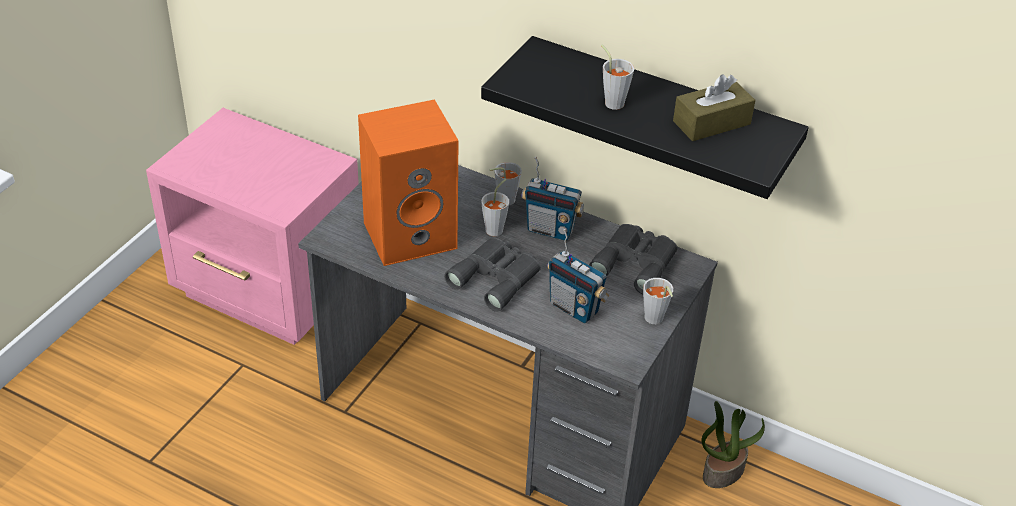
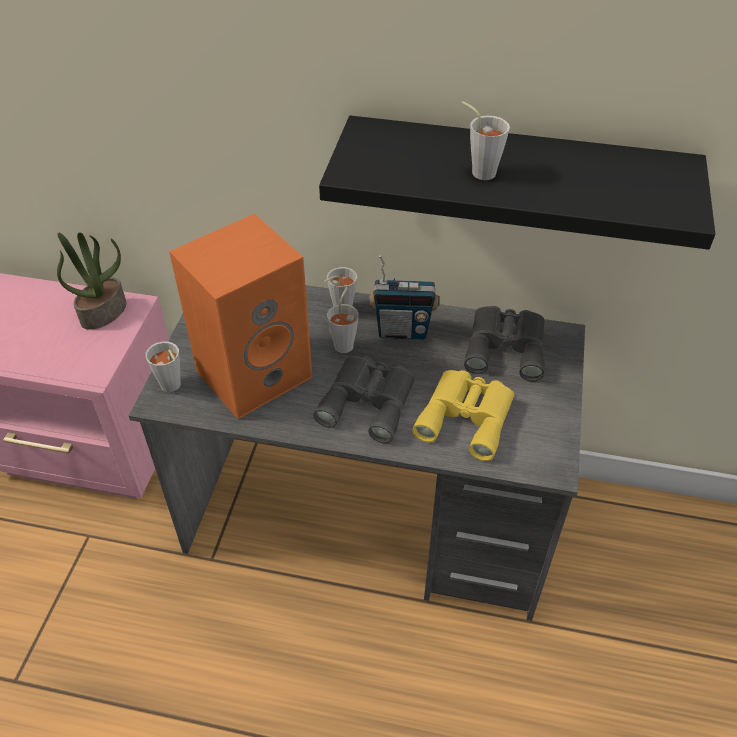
camera: 15 degrees left, 5 degrees up
radio [547,229,609,323] -> yellow binoculars [412,370,514,461]
grey cup [643,278,673,324] -> grey cup moved to [145,341,181,392]
brown tissue box [673,74,755,141] -> none
potted plant [702,401,765,488] -> potted plant moved to [57,232,126,330]

